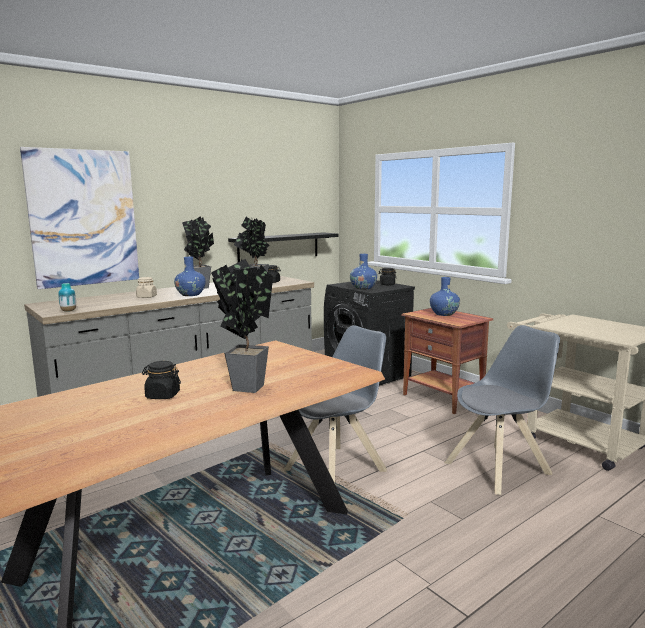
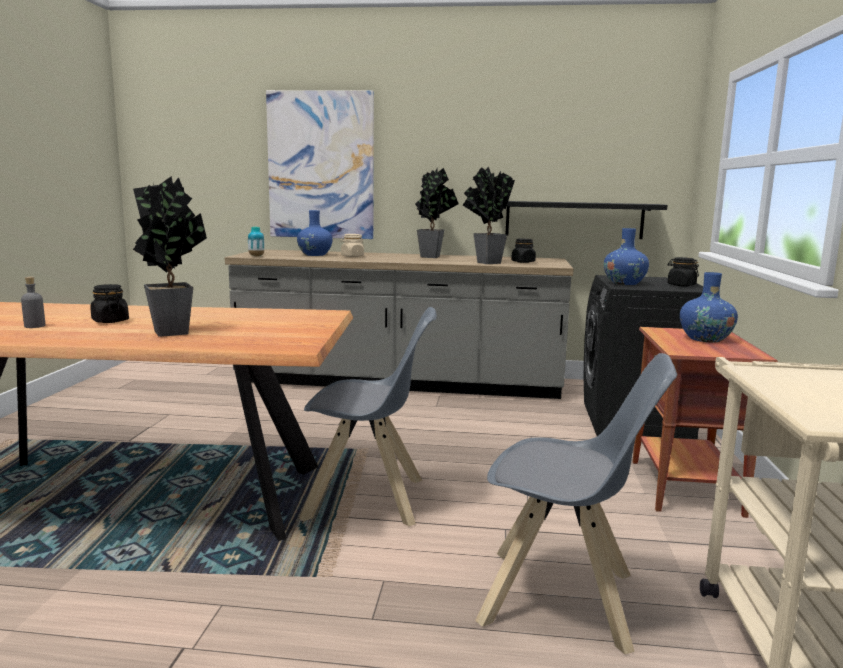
camera: 45 degrees right, 0 degrees up
blue vase [174,257,206,296] -> blue vase moved to [297,210,332,256]
none -> grey bottle [21,276,45,328]

